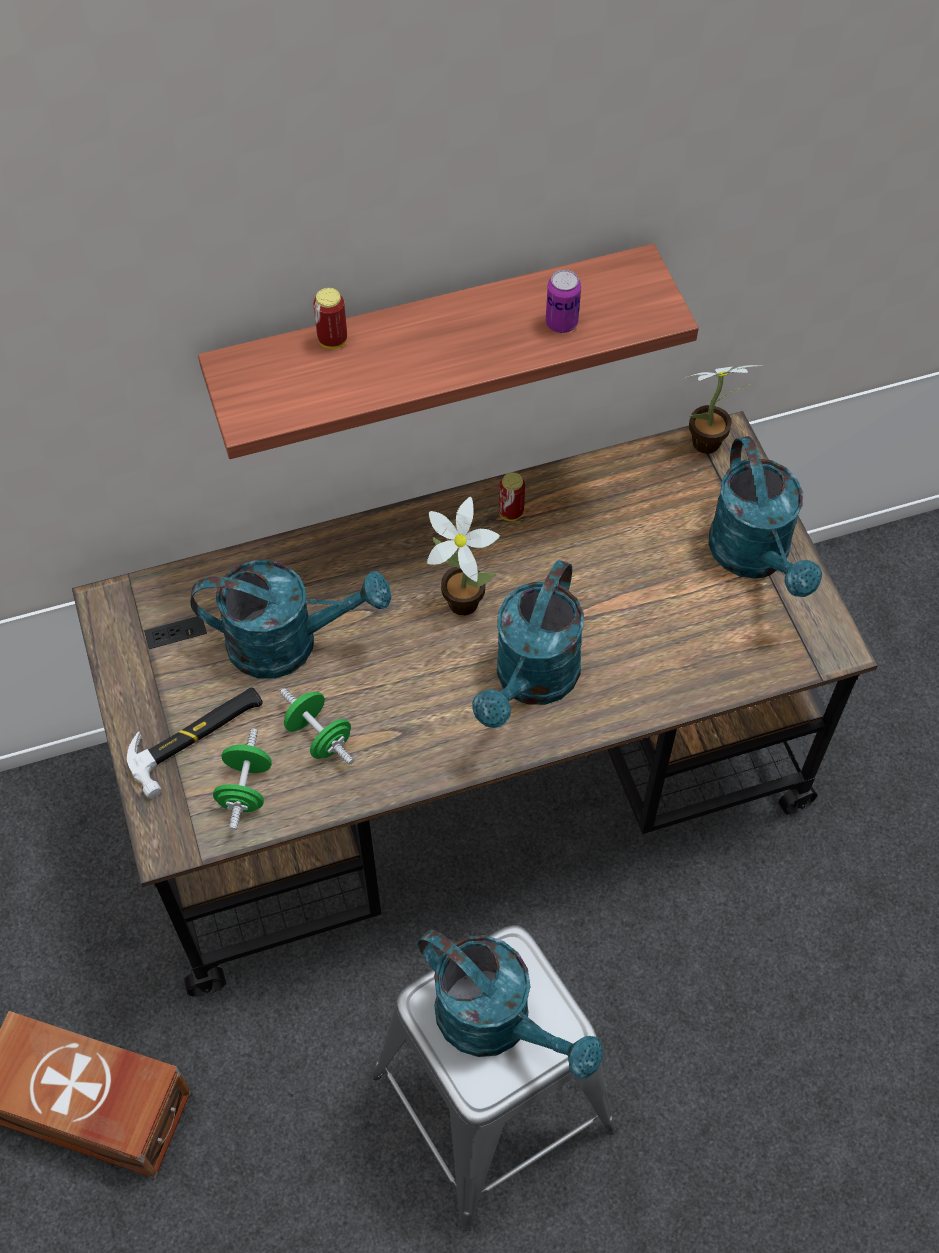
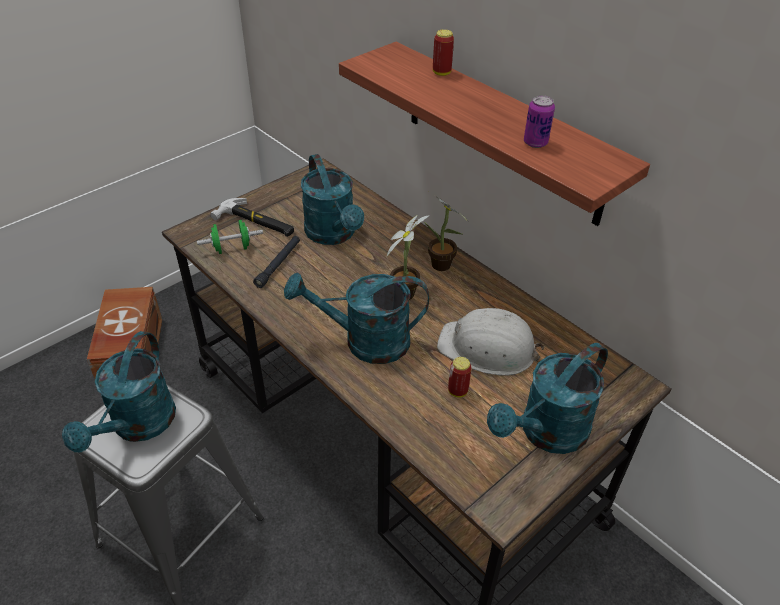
camera: 65 degrees right, 15 degrees down
green dumbbell [280,688,354,764] -> black flashlight [253,236,300,288]
can [499,473,525,521] -> can moved to [448,357,472,398]
potted plant [682,365,760,454] -> potted plant moved to [424,190,469,271]
none -> white hard hat [437,308,545,376]

